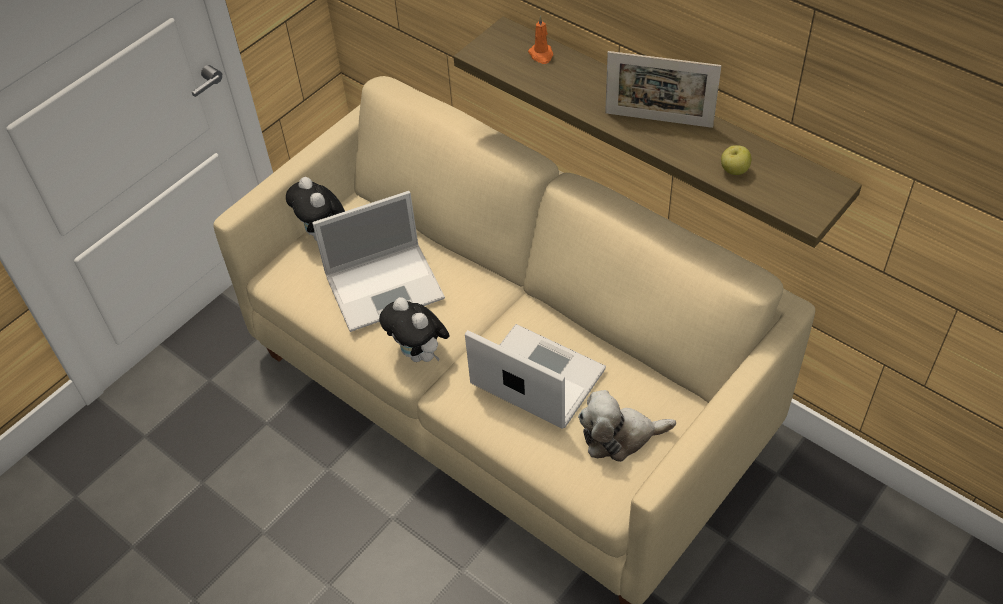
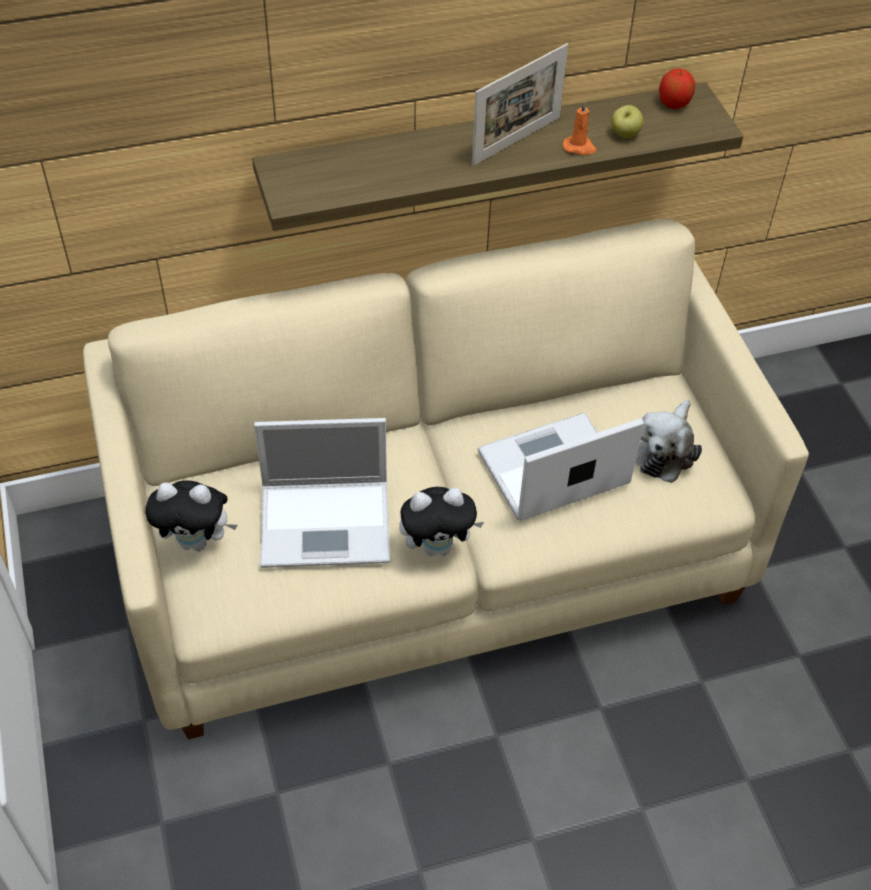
camera: 60 degrees left, 0 degrees up
laptop [312,191,445,332] -> laptop turned 75 degrees clockwise [254,418,390,568]
orange candle [528,16,553,64] -> orange candle moved to [563,100,597,155]
none -> apple [659,68,695,109]

